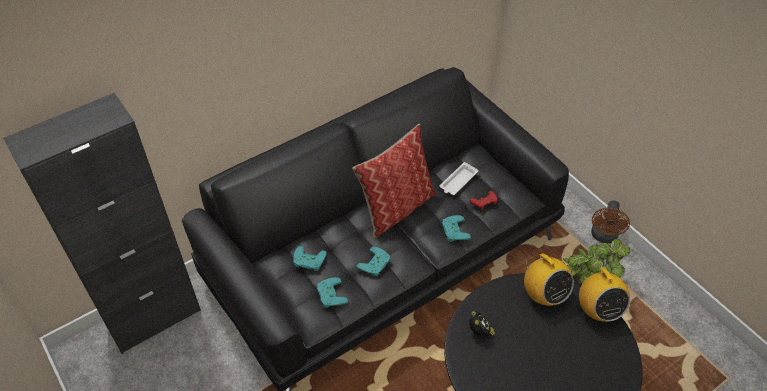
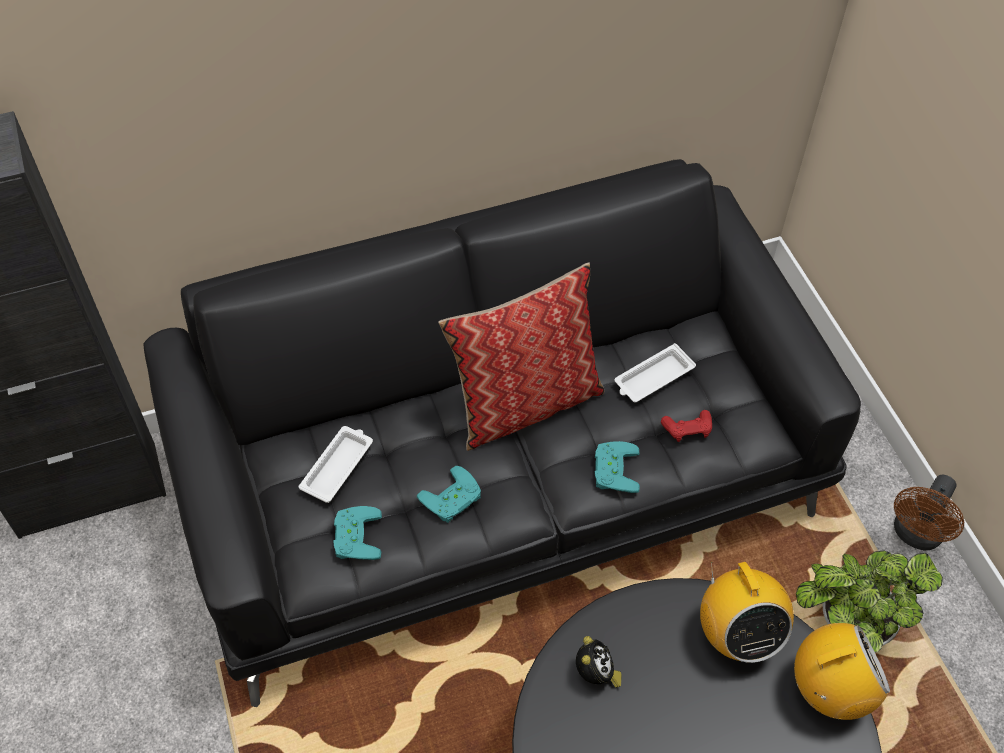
camera: 15 degrees right, 5 degrees up
turquoise game controller [293,246,327,271] -> white tray [299,426,373,503]
radio [579,267,630,322] -> radio turned 105 degrees counterclockwise [794,623,890,720]

